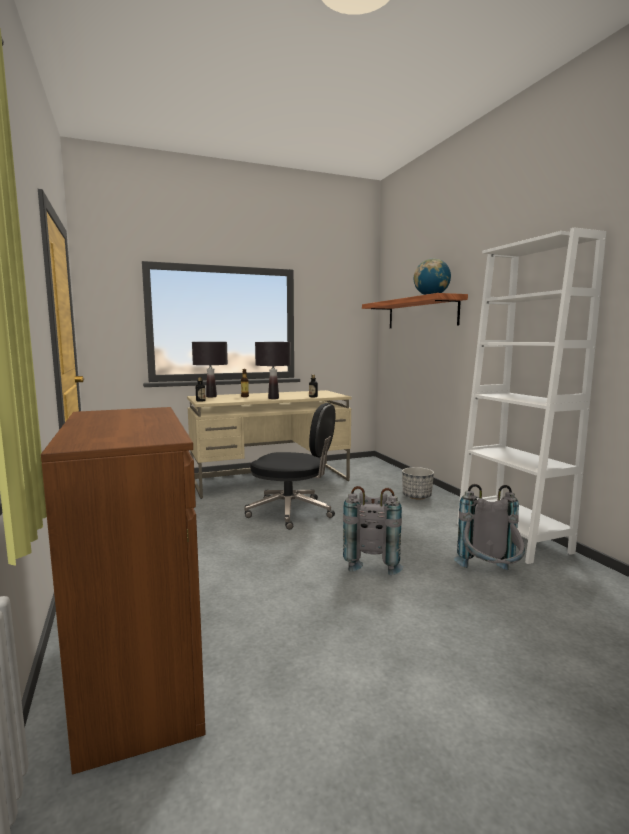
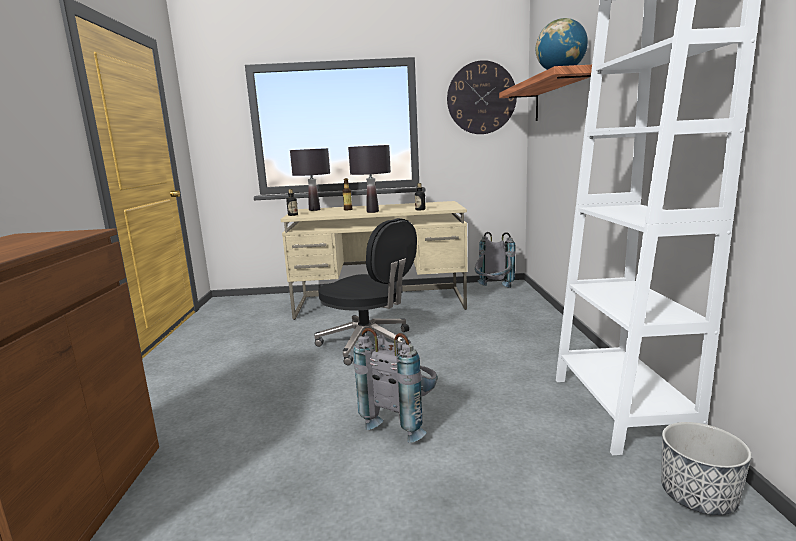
camera: 20 degrees right, 5 degrees up
planter [402,467,434,499] -> planter moved to [661,422,752,515]
grey backpack [454,484,525,570] -> grey backpack moved to [475,232,516,288]
none -> wall clock [447,60,517,134]

